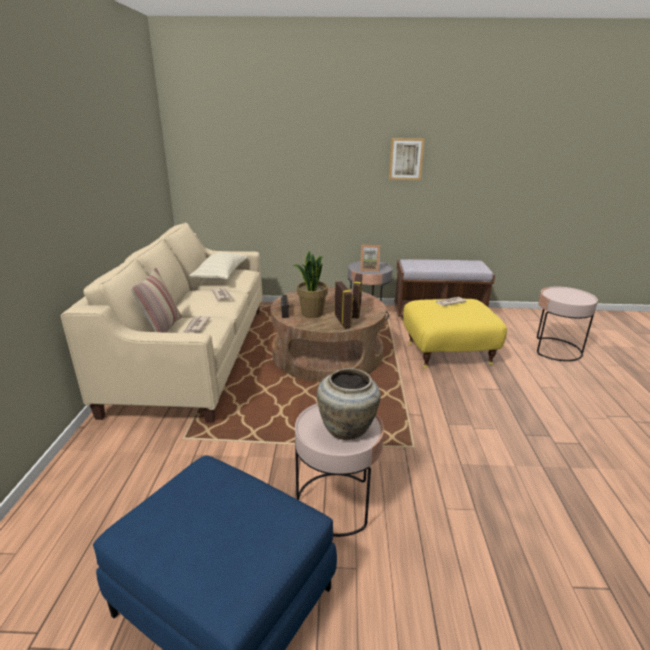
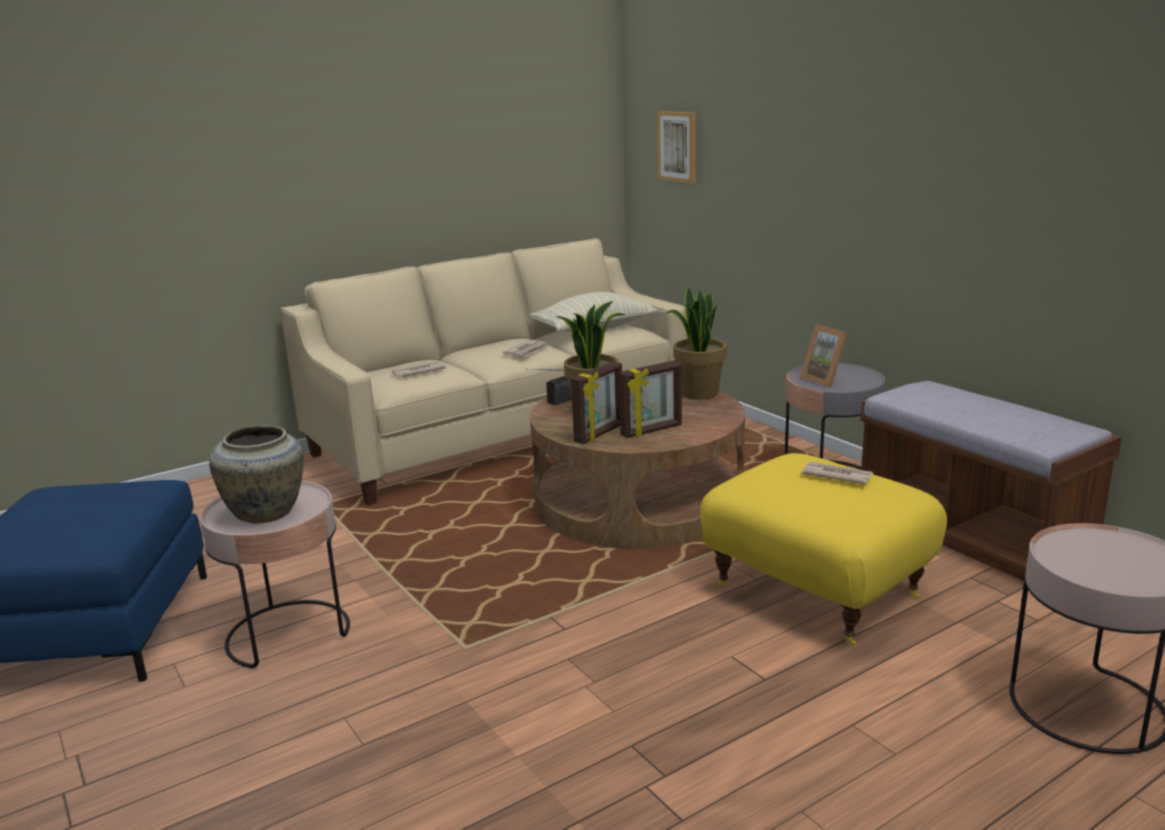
camera: 55 degrees right, 5 degrees down
pillow [131,267,182,333] -> none
picture [389,138,425,180] -> picture moved to [657,111,696,183]
none -> potted plant [665,286,727,400]

